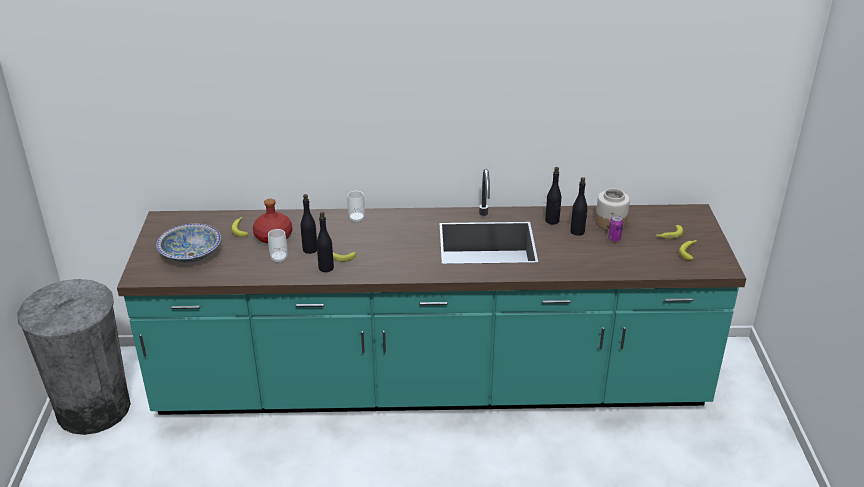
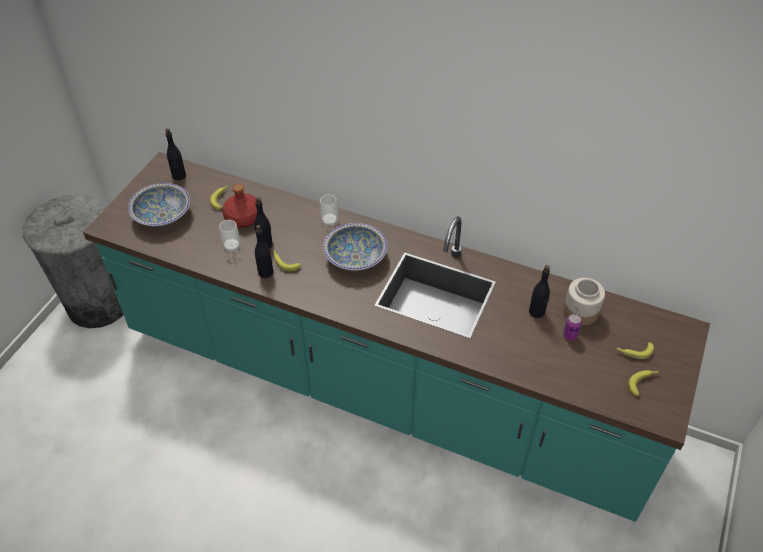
camera: 25 degrees right, 15 degrees up
black bottle [545,167,561,224] -> black bottle moved to [165,128,186,181]
none -> bowl [323,223,387,271]

